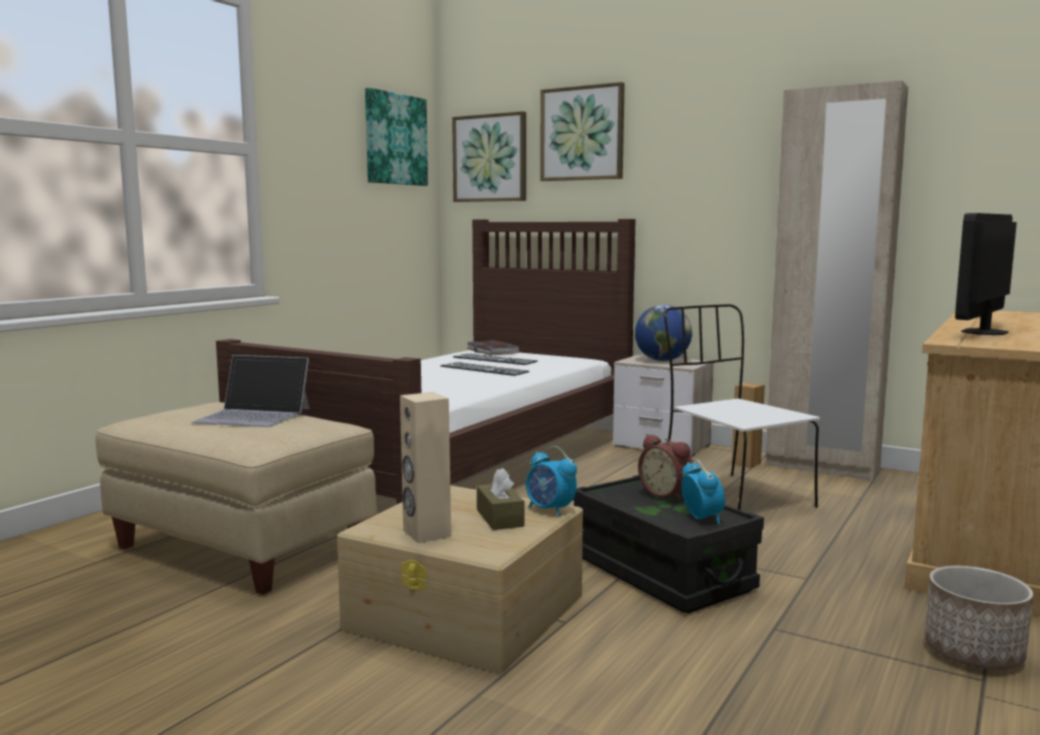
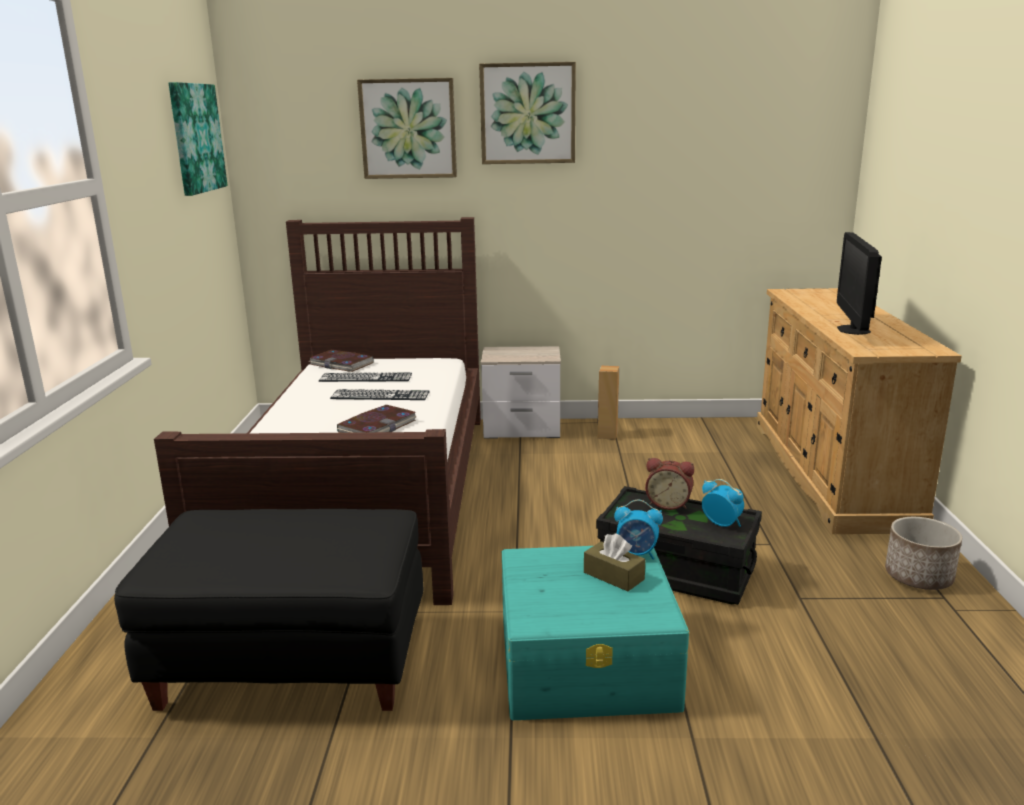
camera: 30 degrees left, 10 degrees up
beige ottoman [95,402,377,595] -> black ottoman [114,509,424,711]
laptop [191,355,310,427] -> none
beige storage box [337,485,584,674] -> turquoise storage box [502,546,689,720]
beige speaker [400,392,451,543] -> none
picture [452,111,526,202] -> picture moved to [479,62,576,164]
globe [635,305,692,361] -> none
white chair [664,304,820,510] -> none
beige wardrobe [765,80,908,481] -> none
none -> book [337,405,416,433]

